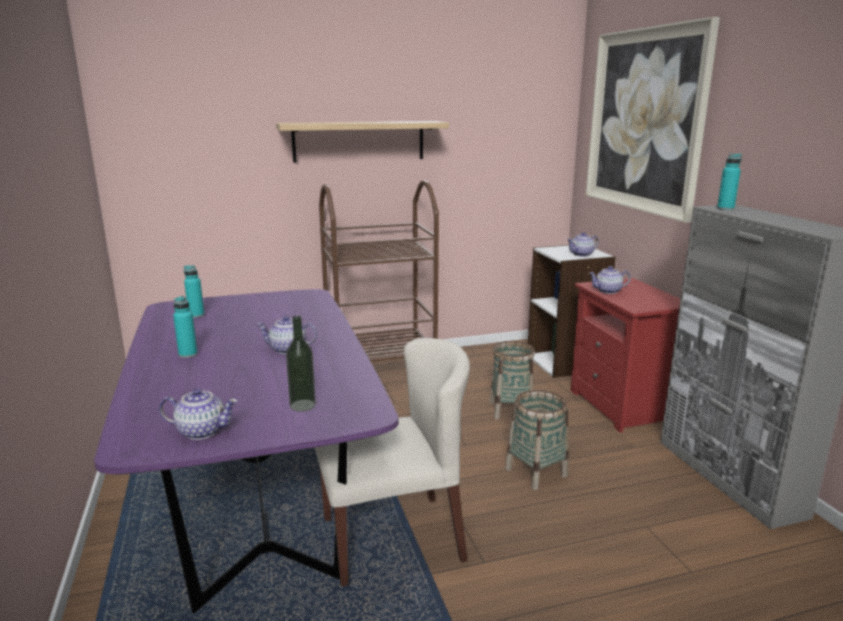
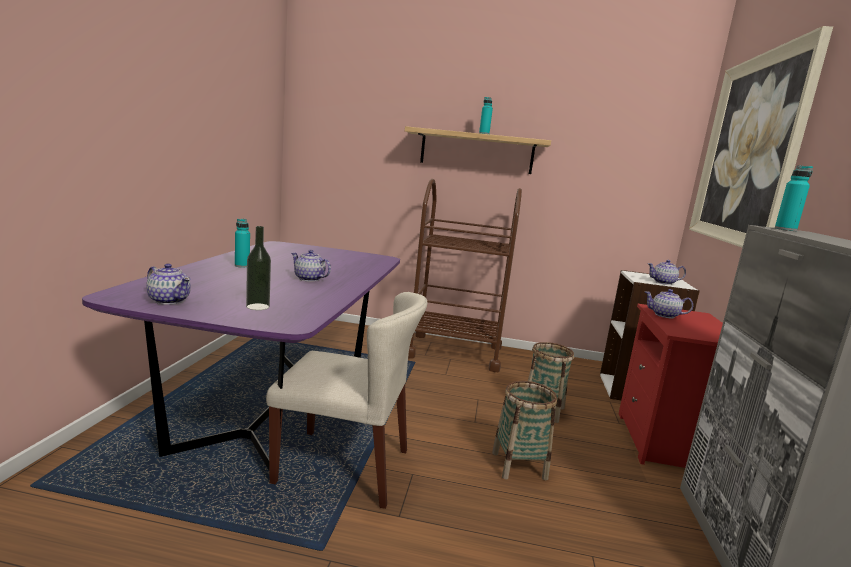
camera: 25 degrees right, 5 degrees down
turquoise bottle [184,265,205,318] -> turquoise bottle moved to [479,97,493,134]

